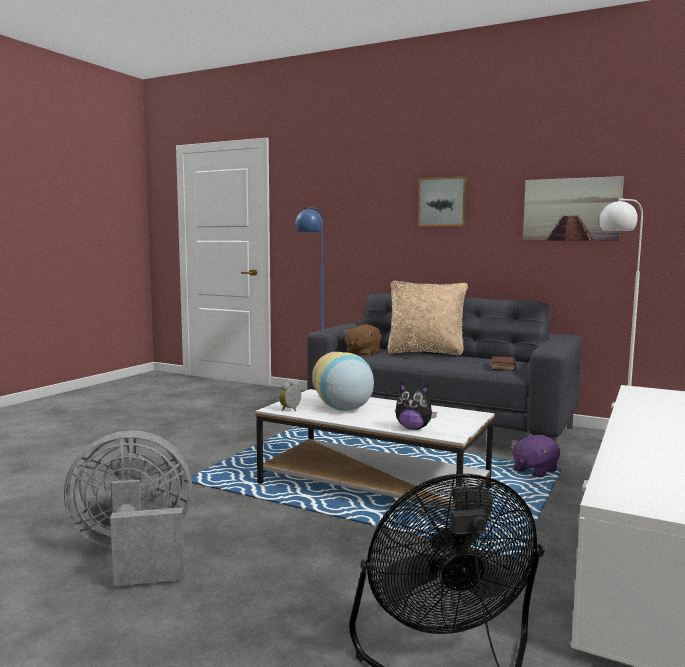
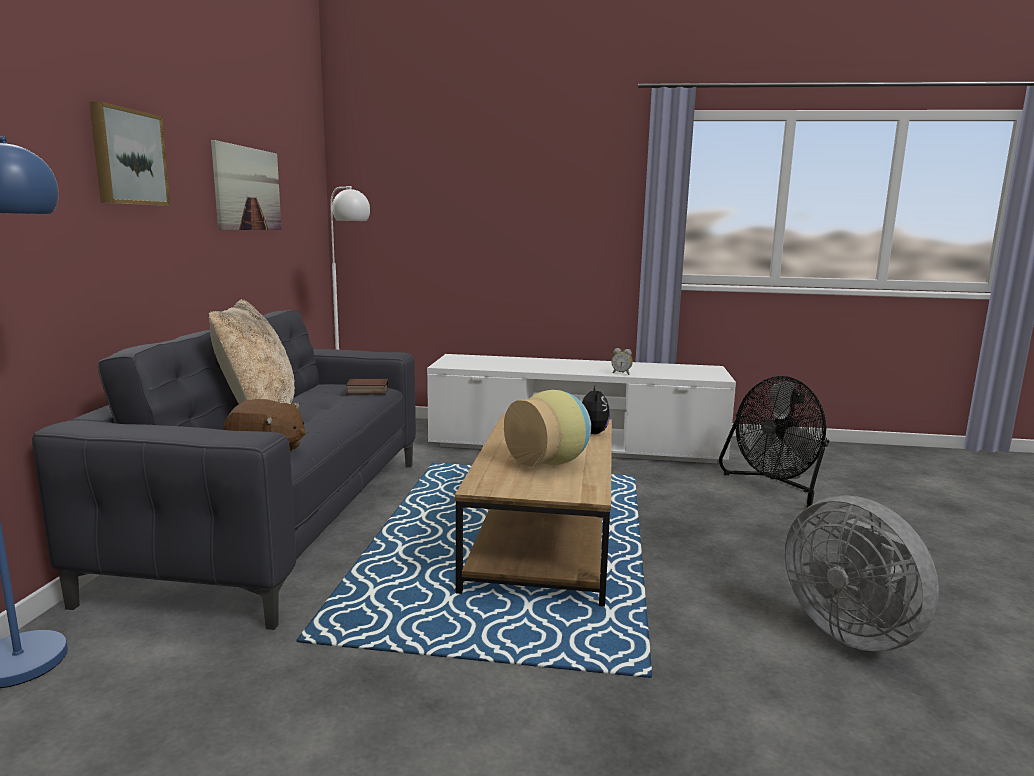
camera: 110 degrees left, 5 degrees up
white coffee table [255,389,495,509] -> brown coffee table [455,414,612,607]
alarm clock [279,381,301,411] -> alarm clock moved to [611,348,633,375]
purple plush toy [511,435,560,478] -> none

